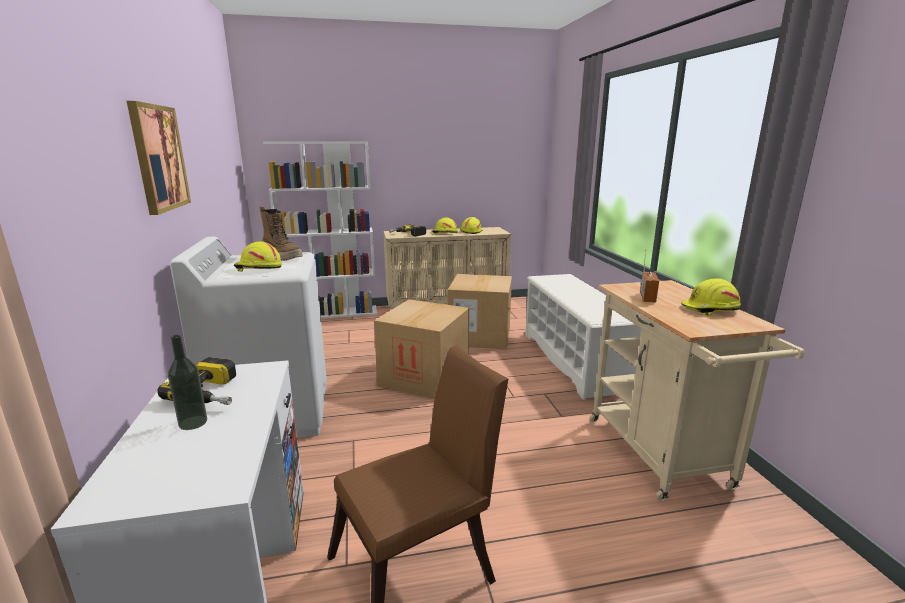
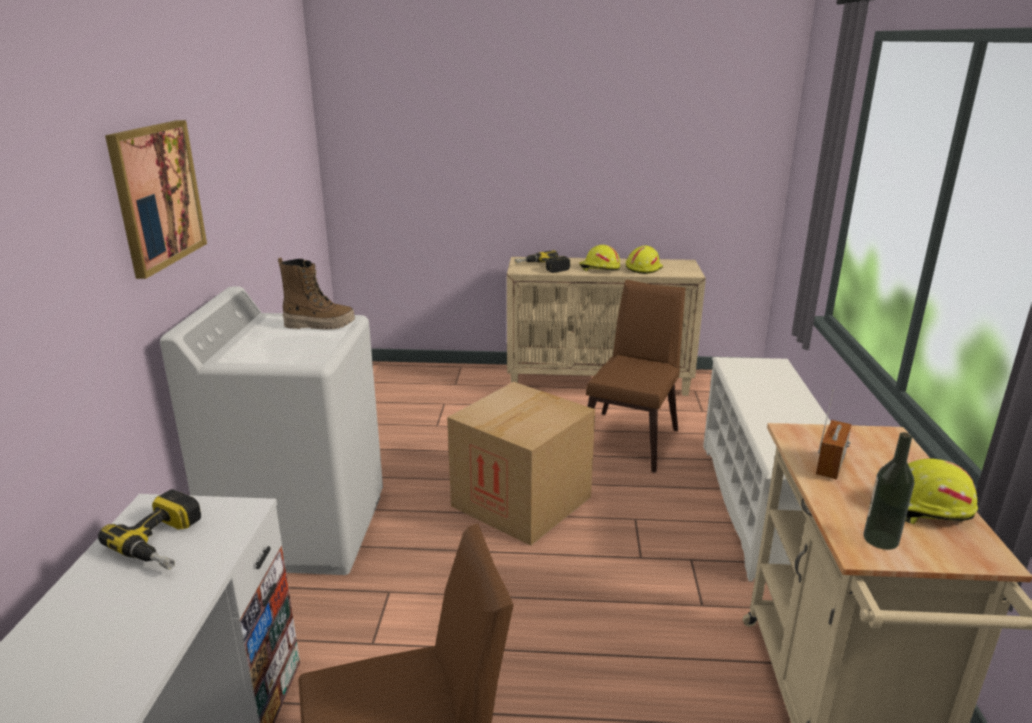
camera: 15 degrees right, 5 degrees up
bottle [168,335,207,430] -> bottle moved to [864,432,914,550]
yellow hard hat [234,241,282,272] -> none
boot [260,207,302,261] -> boot turned 45 degrees counterclockwise [278,258,355,330]
white bookcase [263,142,377,319] -> none
cardboard box [448,274,512,350] -> brown chair [586,279,686,473]

